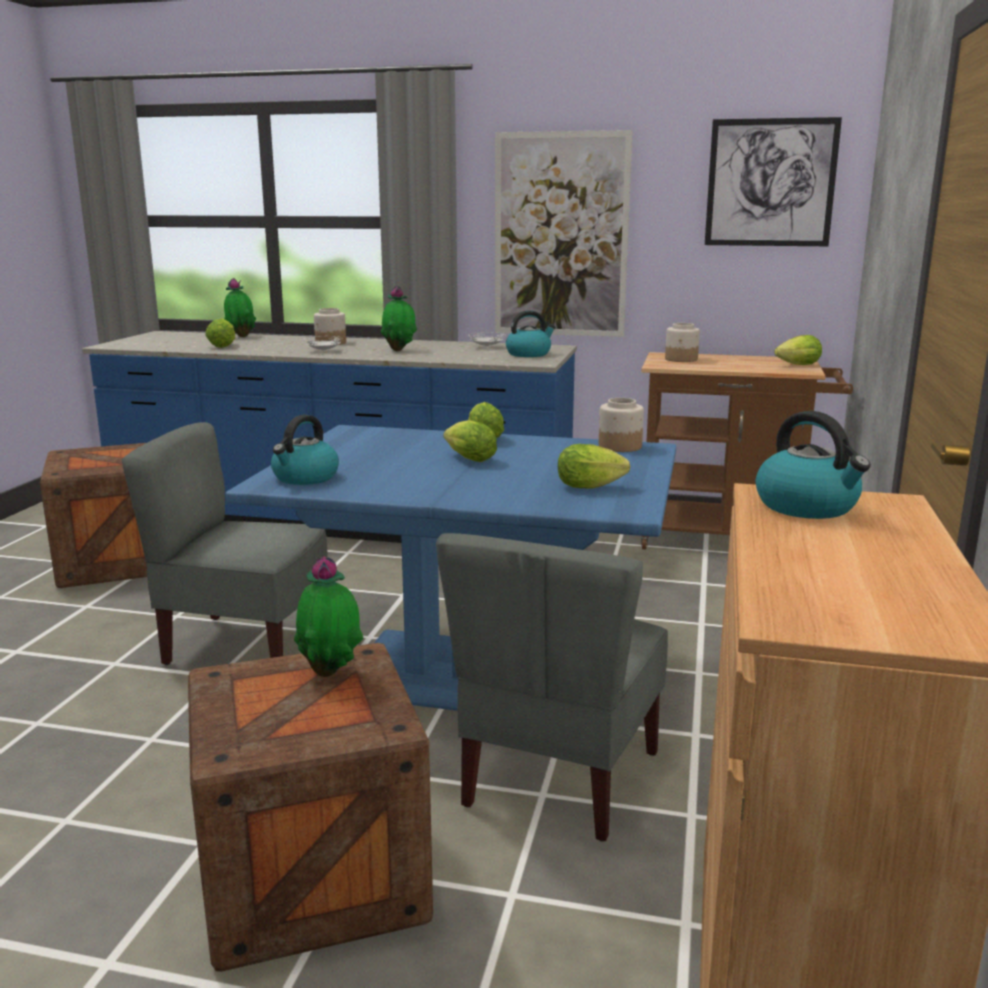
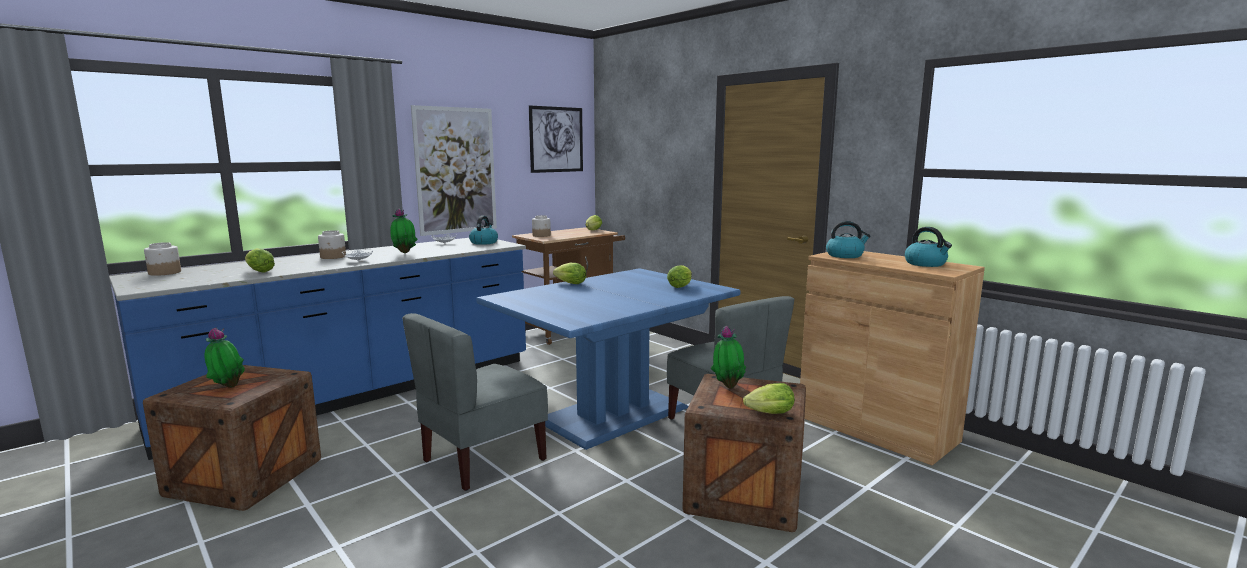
camera: 55 degrees left, 5 degrees down
potted plant [224,278,256,337] -> potted plant moved to [205,328,245,388]
kettle [271,415,339,485] -> kettle moved to [905,227,952,267]
lettuce [444,420,497,462] -> lettuce moved to [743,383,794,414]
jar [599,398,644,452] -> jar moved to [144,242,181,276]

